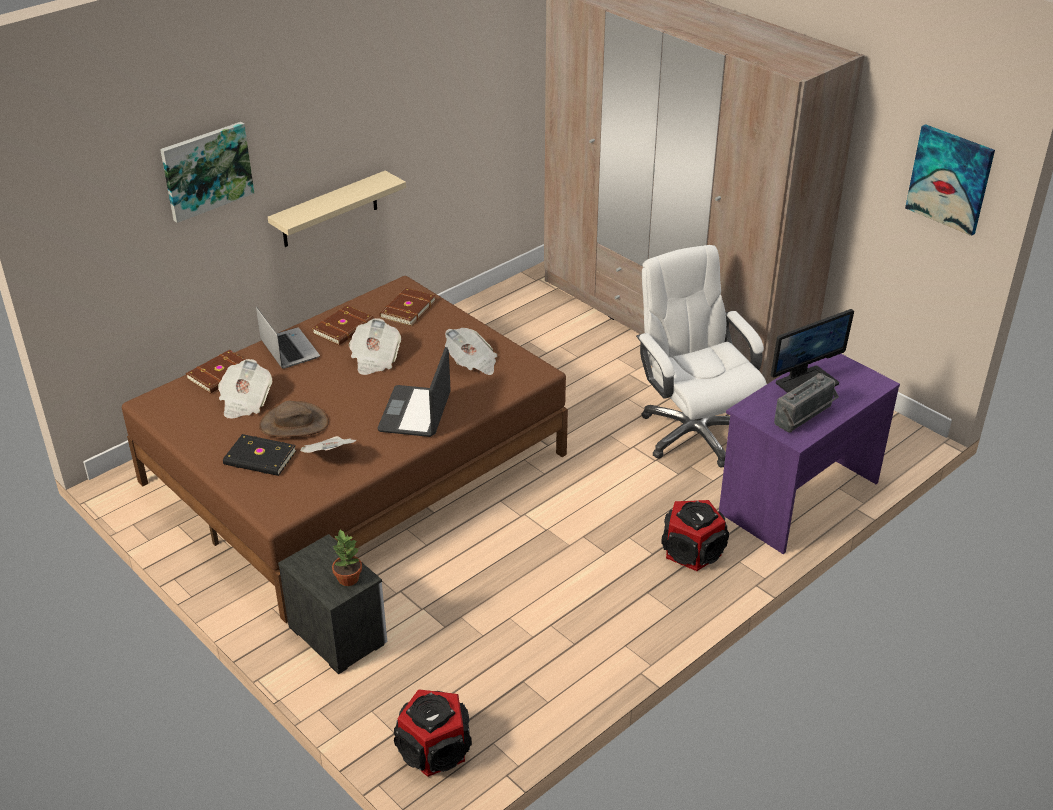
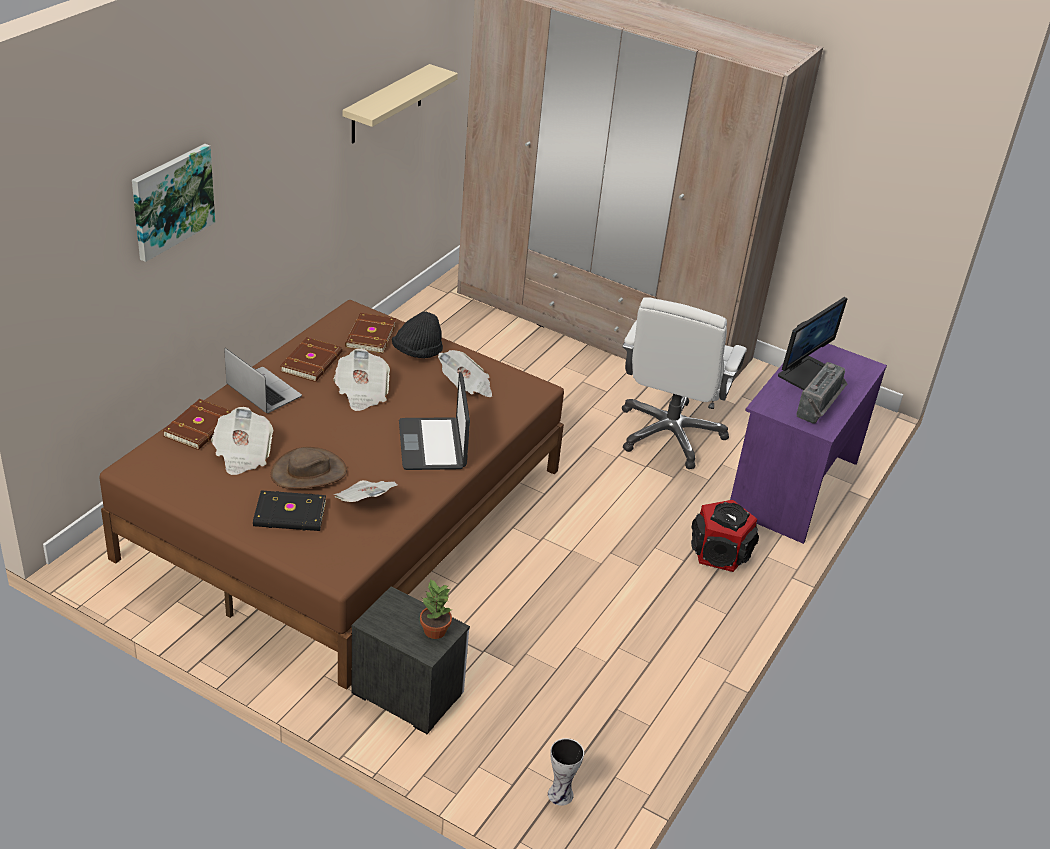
camera: 20 degrees left, 0 degrees up
beige shelf [268,171,406,247] -> beige shelf moved to [343,64,458,143]
speaker [394,689,472,777] -> vase [548,738,584,806]
white office chair [636,245,767,468] -> white office chair turned 120 degrees counterclockwise [622,297,747,469]
picture [905,124,995,236] -> none
none -> black hat [392,312,443,358]

